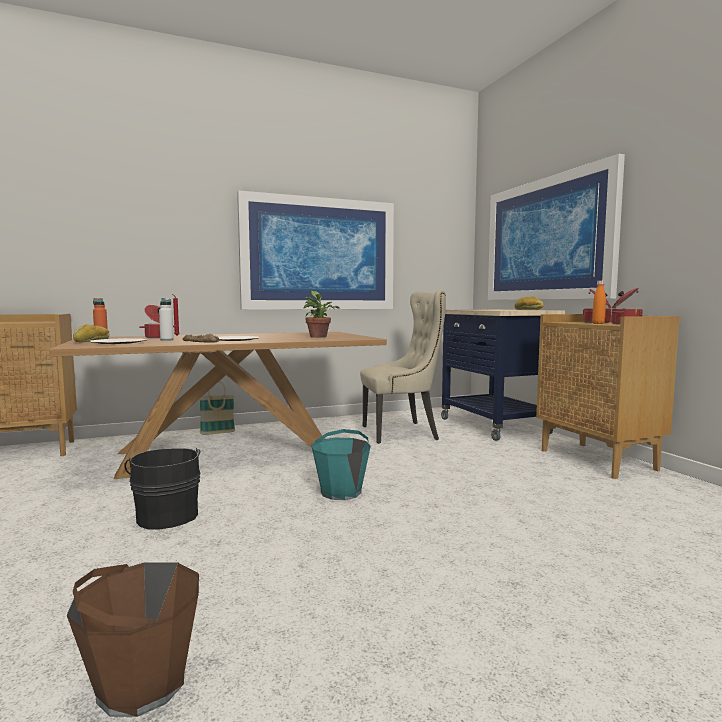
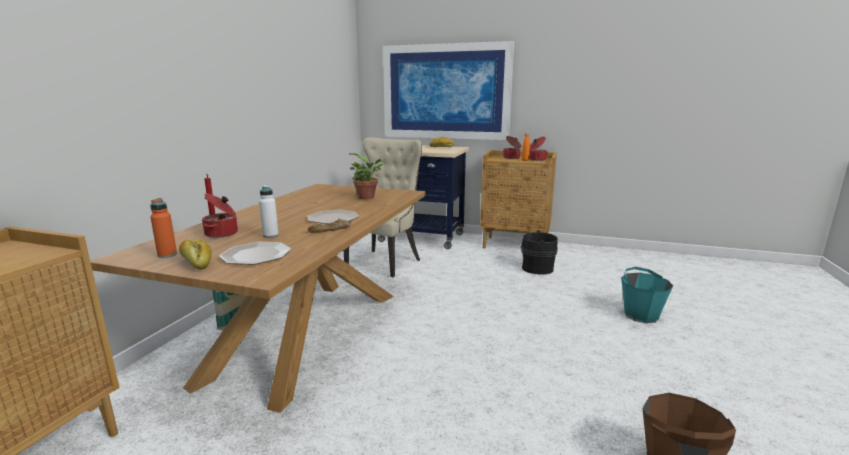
camera: 50 degrees left, 10 degrees up
black bucket [124,448,201,529] -> black bucket moved to [520,230,558,274]
picture [237,190,394,310] -> none
turquoise bucket [311,429,371,500] -> turquoise bucket moved to [621,267,673,323]

